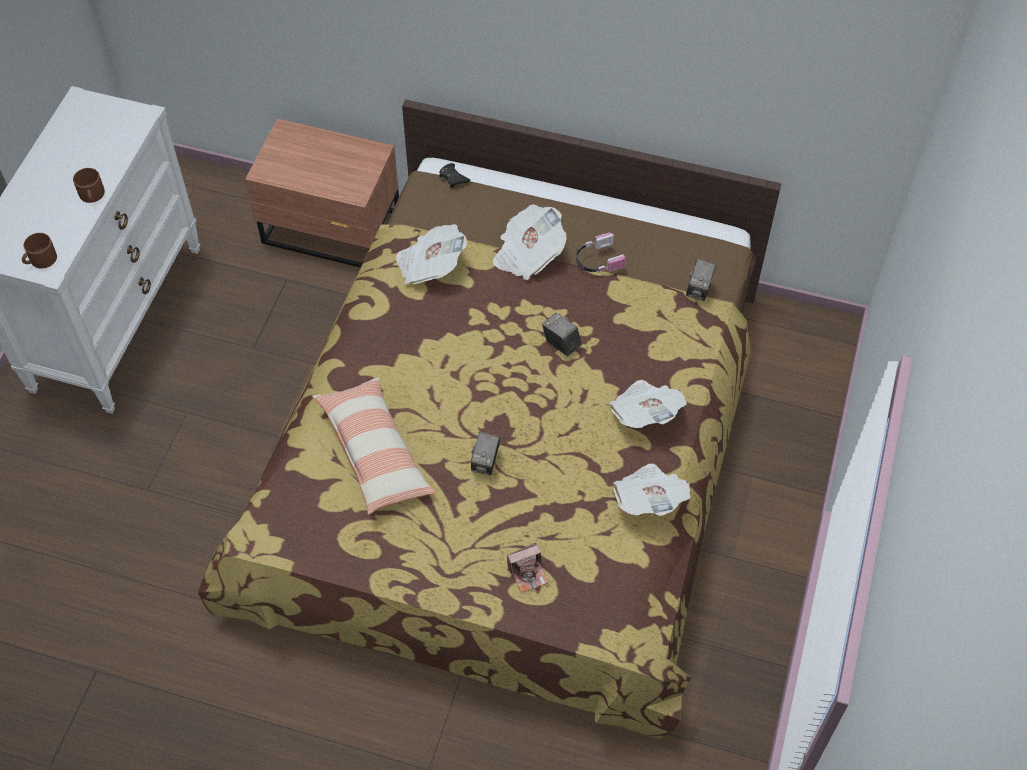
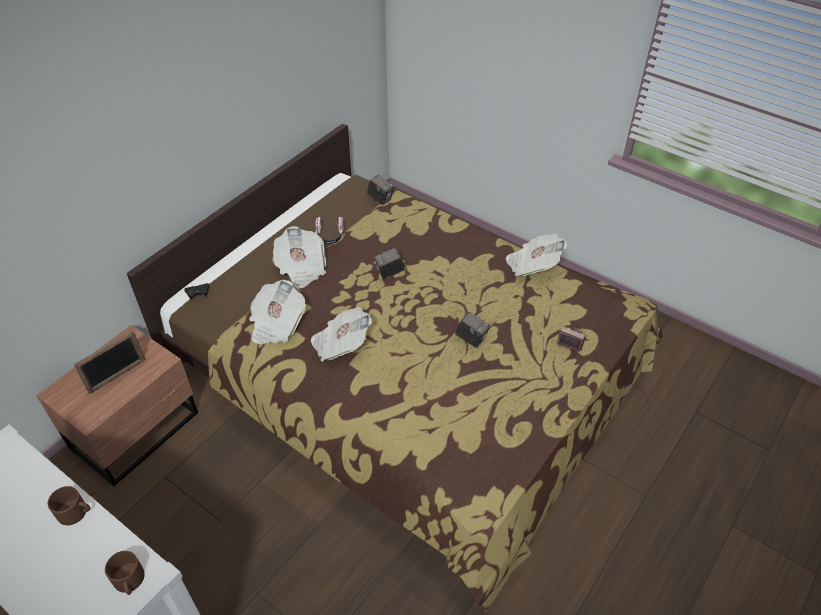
camera: 70 degrees left, 10 degrees down
pillow [312,377,436,515] -> none
camera [507,543,549,593] -> camera turned 60 degrees counterclockwise [557,325,587,352]
newspaper [608,380,687,428] -> newspaper moved to [311,307,372,362]
none -> picture frame [74,330,145,394]

